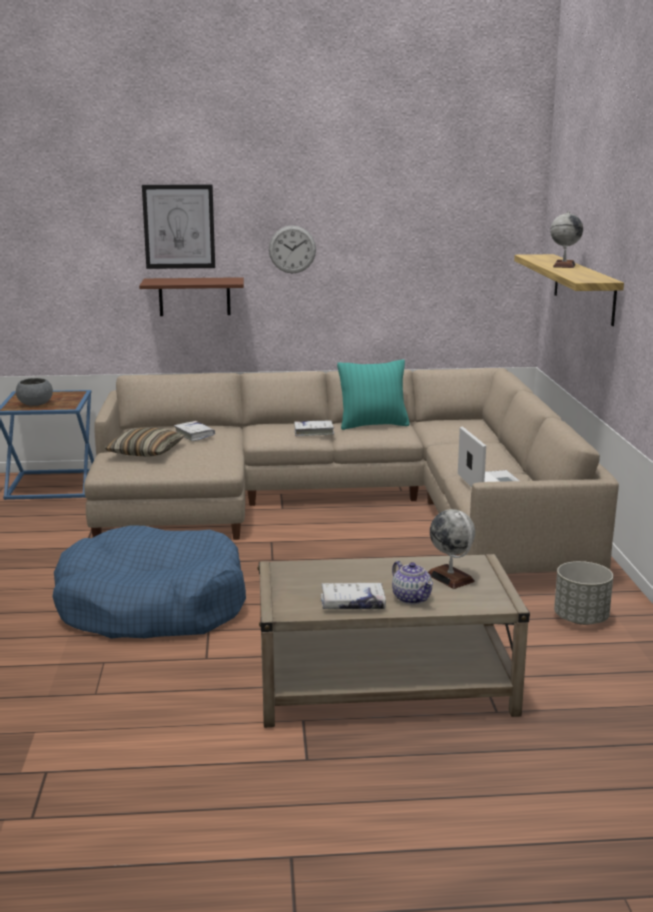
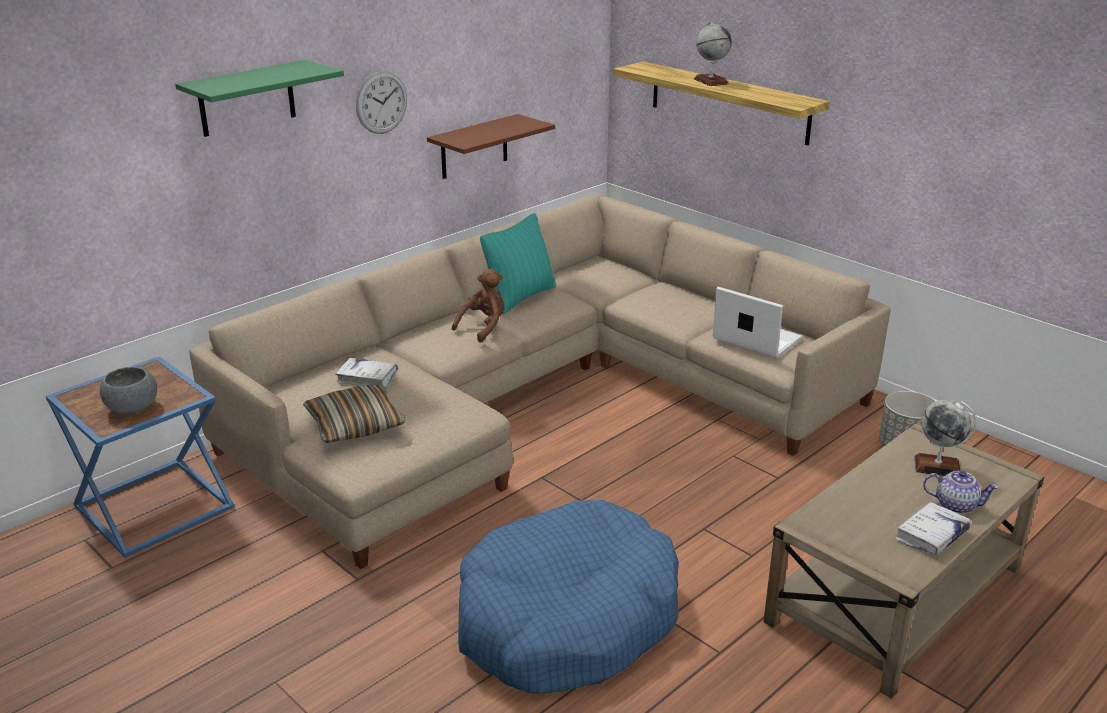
camera: 40 degrees left, 10 degrees up
brown shelf [139,277,244,316] -> brown shelf moved to [427,114,555,179]
picture [142,184,215,269] -> green shelf [175,60,344,137]
white book [294,420,334,436] -> brown plush toy [452,269,505,343]

